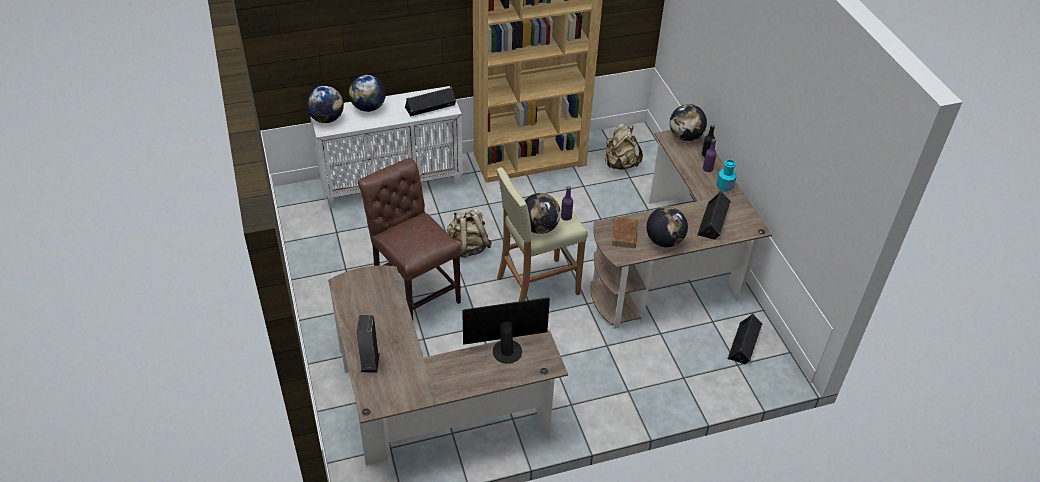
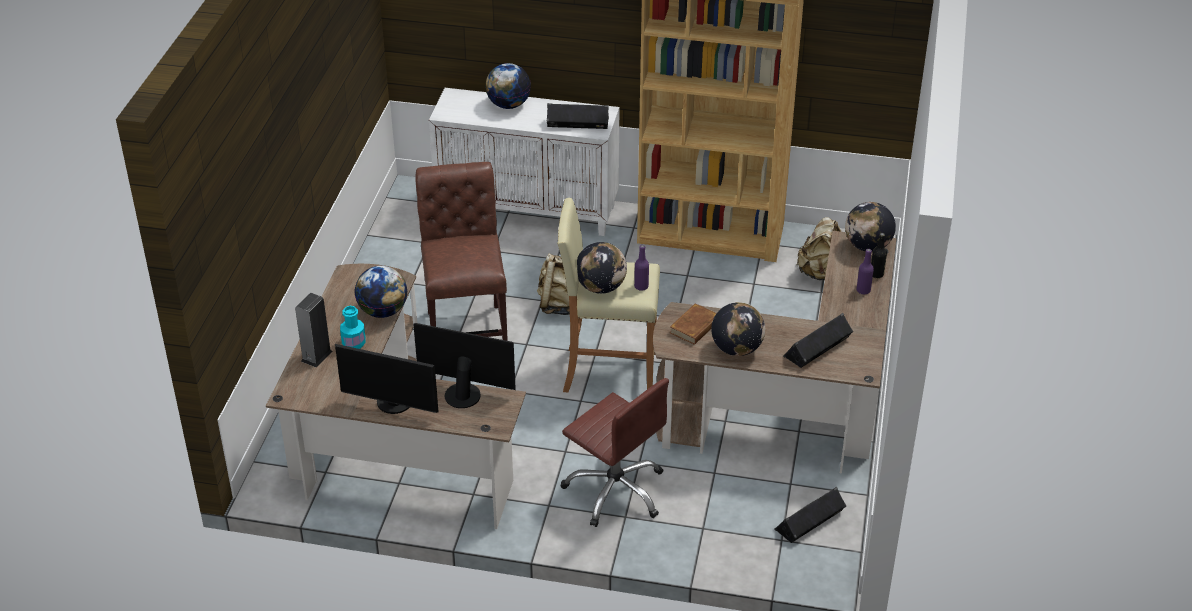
camera: 30 degrees right, 5 degrees down
globe [306,86,344,123] -> globe moved to [355,266,408,318]
turquoise bottle [717,159,736,191] -> turquoise bottle moved to [340,306,366,349]
none -> monitor [335,344,439,414]
none -> brown office chair [561,378,669,527]

